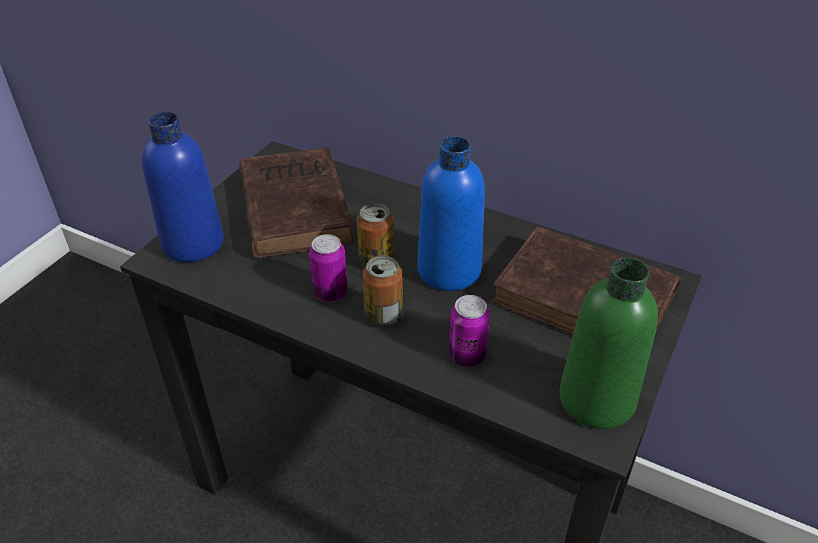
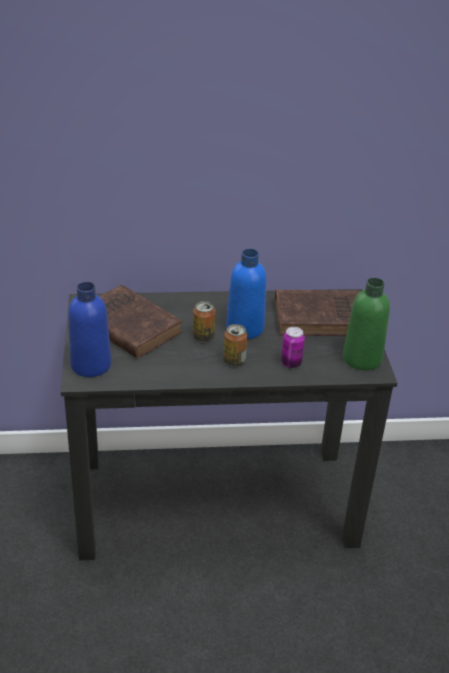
camera: 35 degrees left, 5 degrees down
can [309,234,348,302] -> none

